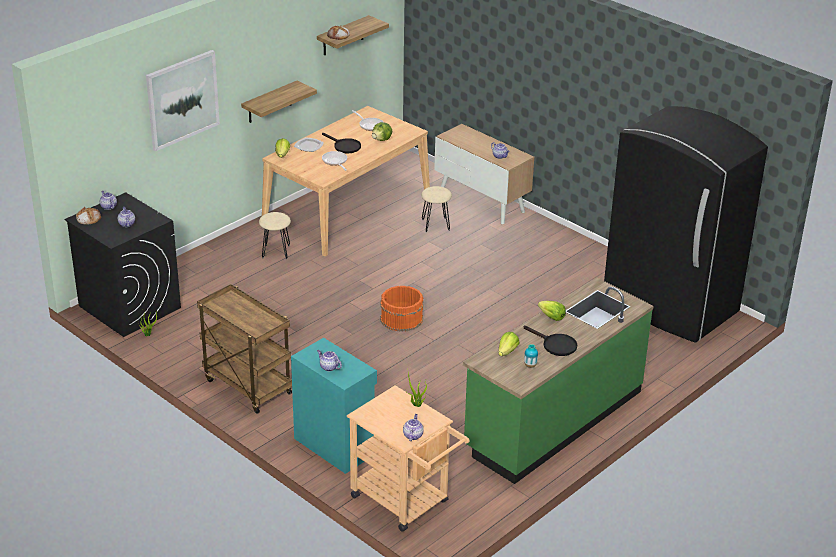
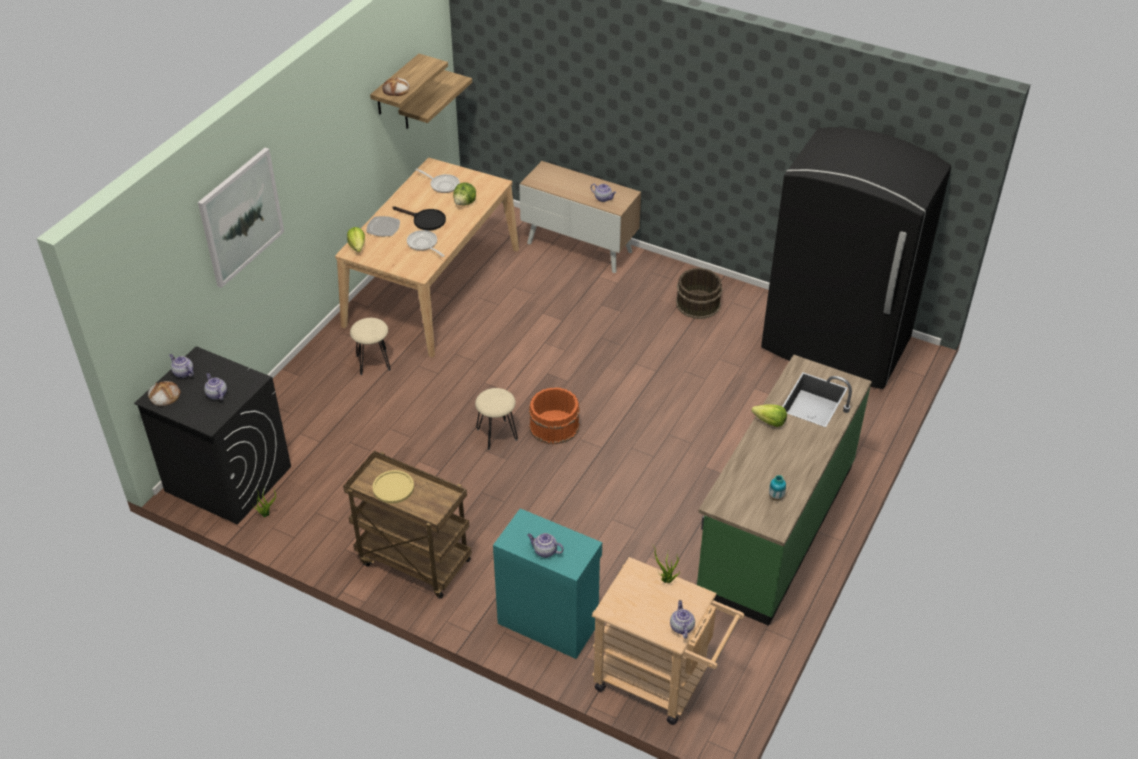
camera: 15 degrees left, 10 degrees up
shelf [241,81,317,123] -> shelf moved to [398,70,472,129]
beige stool [421,186,452,232] -> beige stool moved to [475,388,518,450]
lettuce [498,332,519,356] -> none
black frying pan [524,326,577,356] -> none
none -> yellow plate [372,470,414,504]
none -> brown bucket [676,268,722,319]

